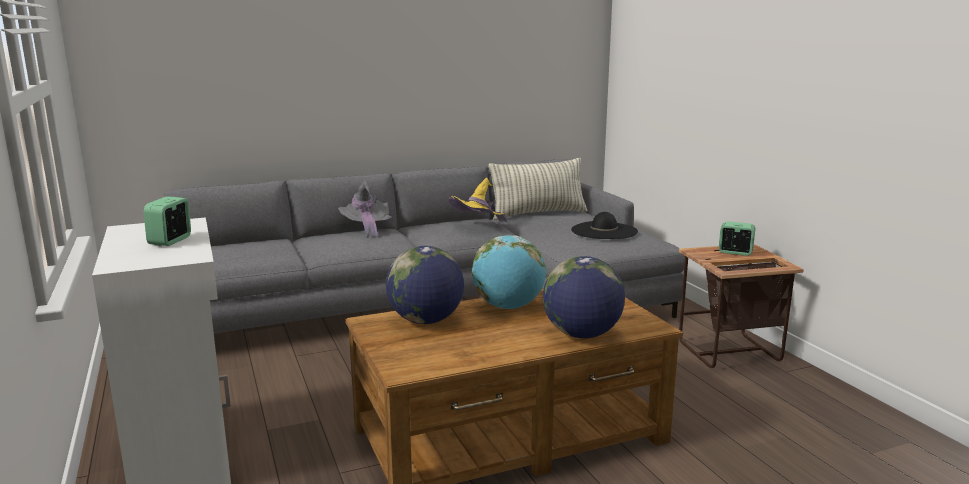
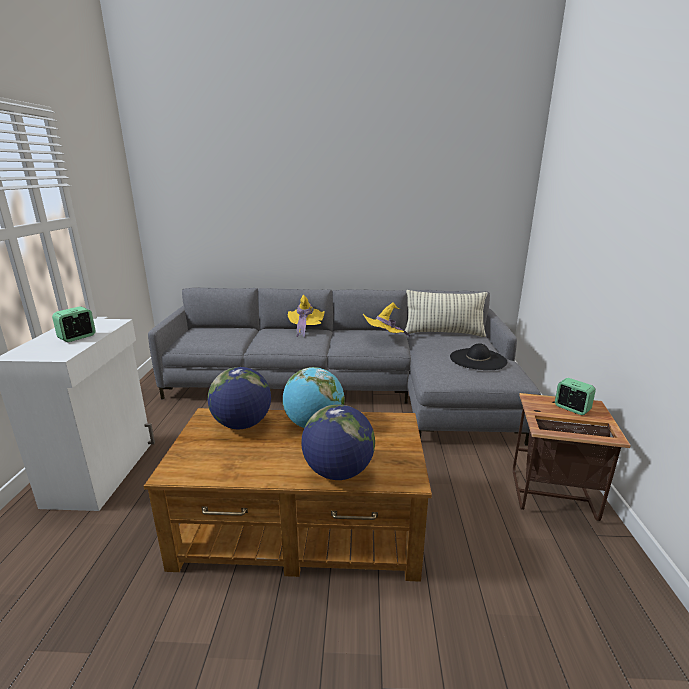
camera: 25 degrees right, 5 degrees up
grey hat [338,180,392,238] -> yellow hat [288,295,325,337]

